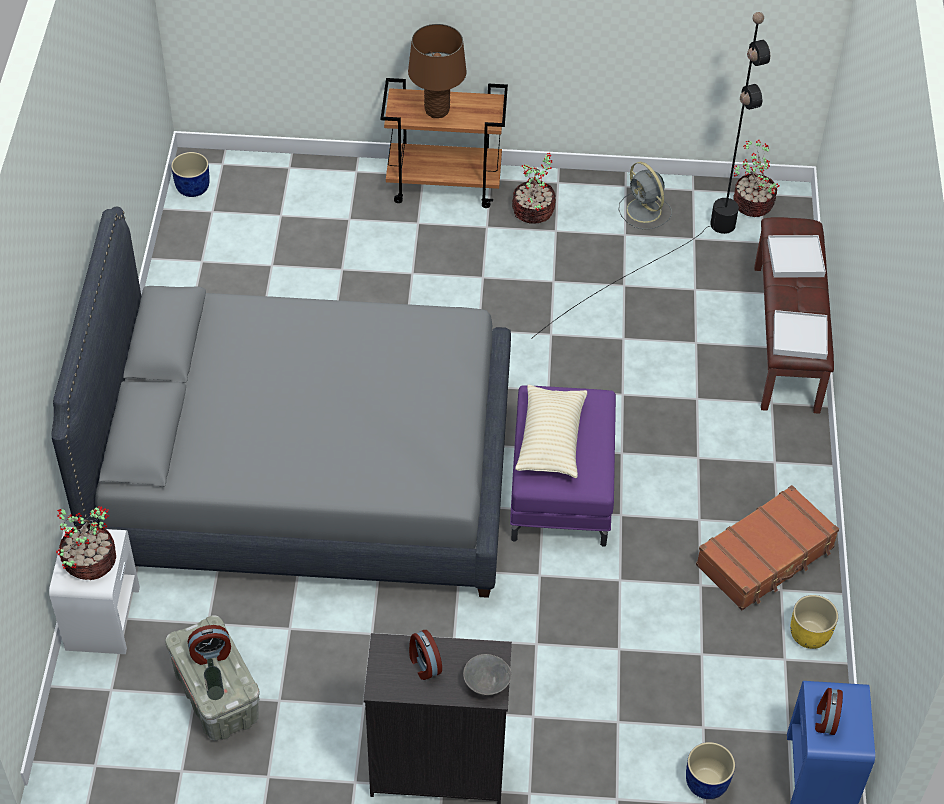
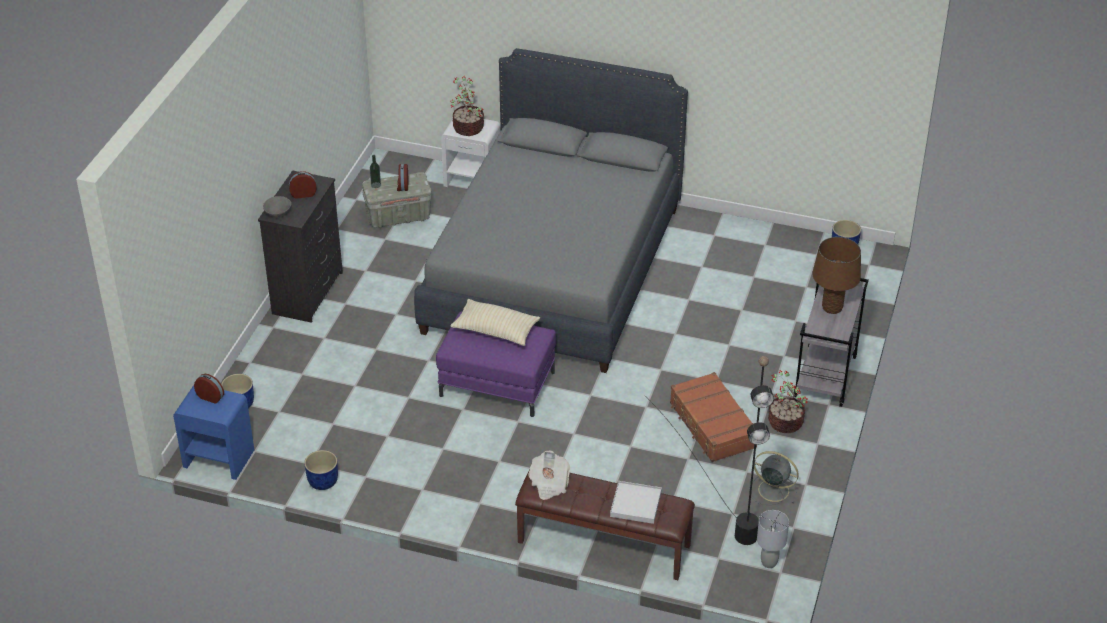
camera: 105 degrees right, 10 degrees down
brown cart [381,78,508,208] -> grey cart [794,278,869,407]
grey fan [619,162,672,230] -> grey fan turned 45 degrees clockwise [751,451,799,505]
brown suitcase [696,485,839,610] -> brown suitcase moved to [670,372,757,462]
potted plant [733,140,779,217] -> grey table lamp [757,510,789,568]
white tray [773,310,828,360] -> newspaper [528,451,570,500]
yellow planter [791,595,838,649] -> blue planter [304,450,338,490]

